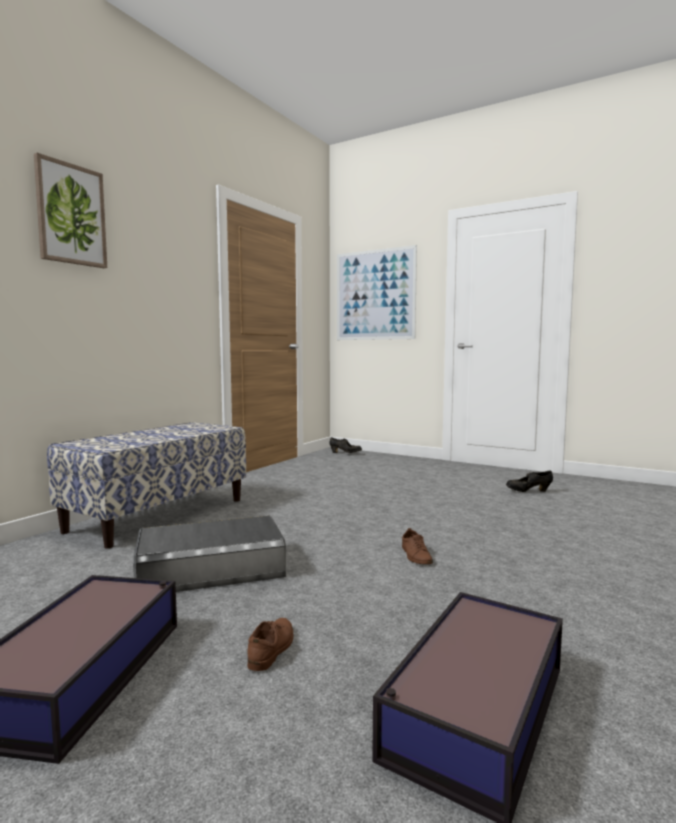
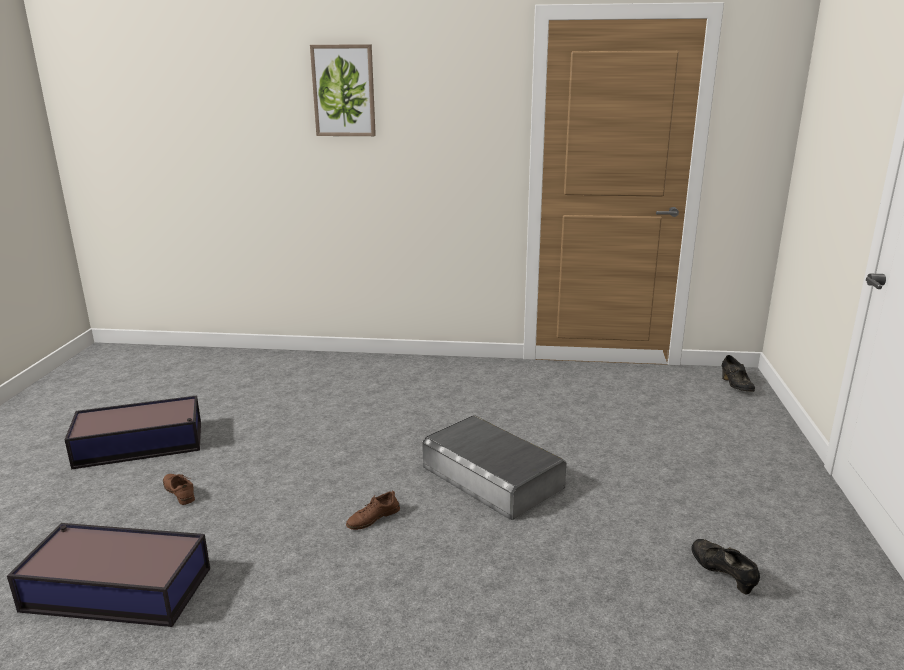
camera: 65 degrees right, 15 degrees up
bench [47,422,246,548] -> none
grey storage box [133,516,286,592] -> grey storage box moved to [422,415,566,520]
brown shoe [247,618,293,671] -> brown shoe turned 120 degrees counterclockwise [163,474,195,505]
picture [337,245,417,340] -> none

